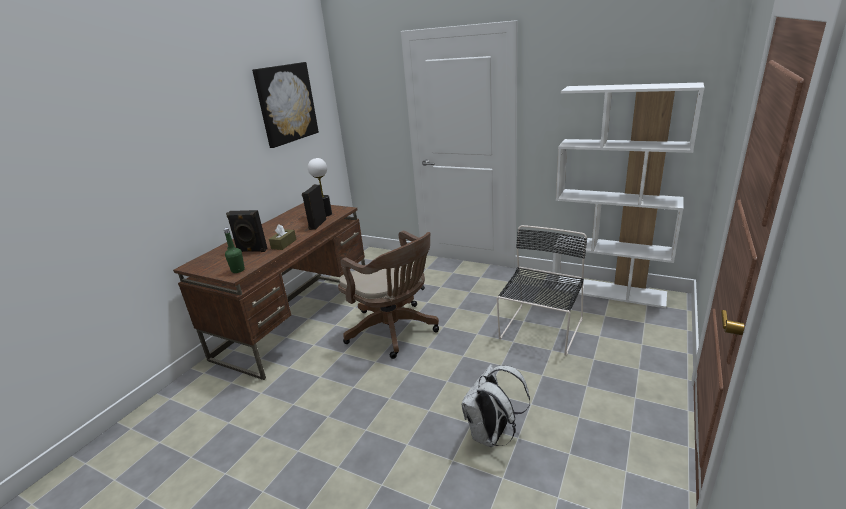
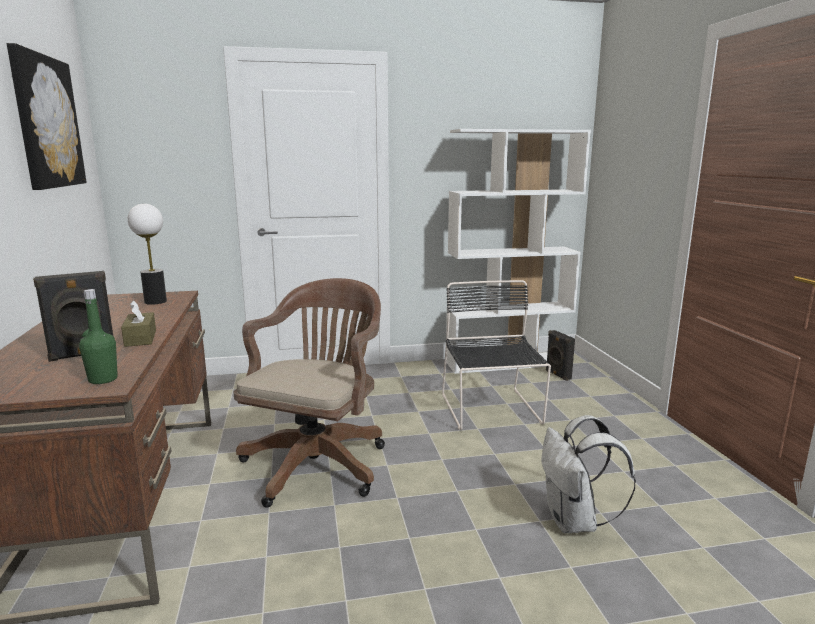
camera: 40 degrees left, 10 degrees down
black speaker [302,184,326,230] -> black speaker moved to [546,330,575,381]
brown office chair [338,231,439,359] -> brown office chair turned 75 degrees counterclockwise [234,278,385,508]

